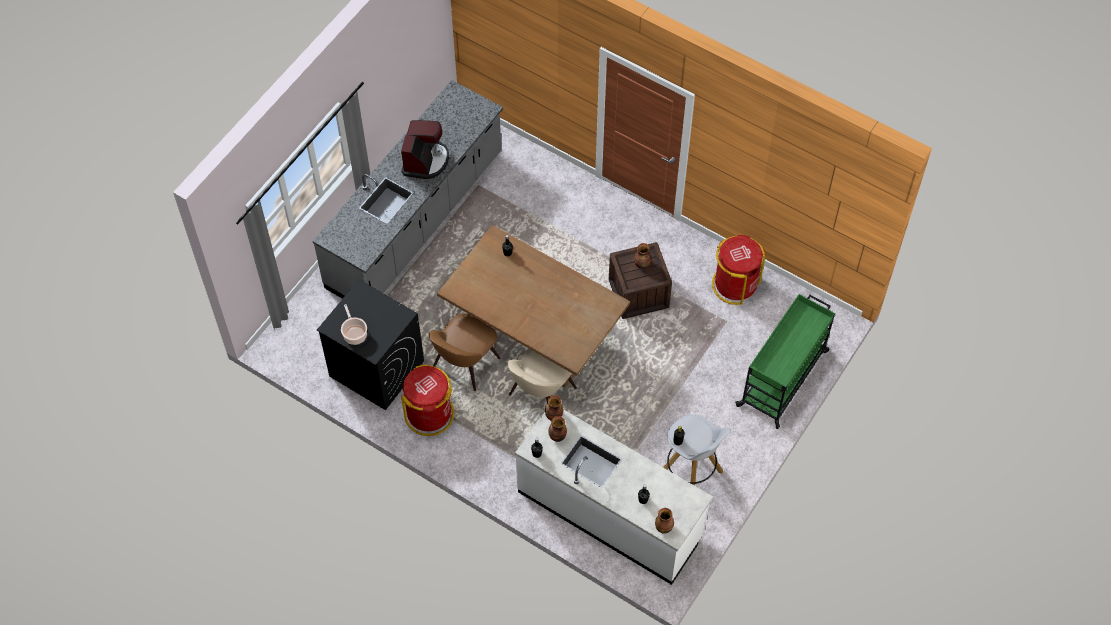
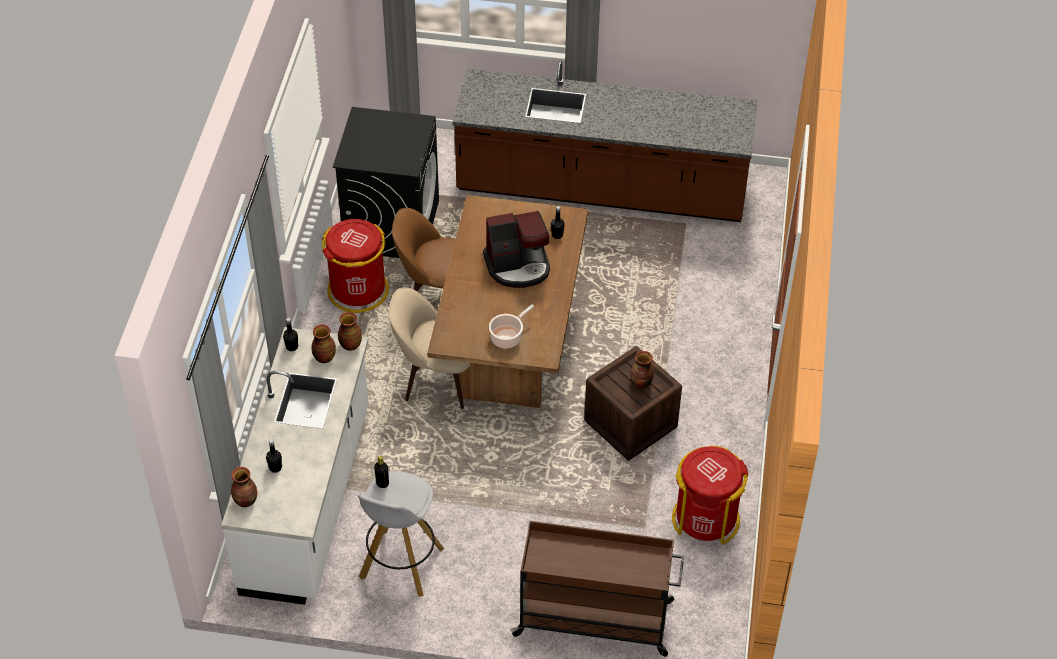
camera: 65 degrees right, 10 degrees down
grey counter [313,80,503,299] -> brown counter [453,61,758,222]
cooking pot [341,304,367,345] -> cooking pot moved to [489,304,534,349]
coffee machine [401,120,449,179] -> coffee machine moved to [483,211,550,288]
green cart [735,294,835,429] -> brown cart [510,521,684,657]

